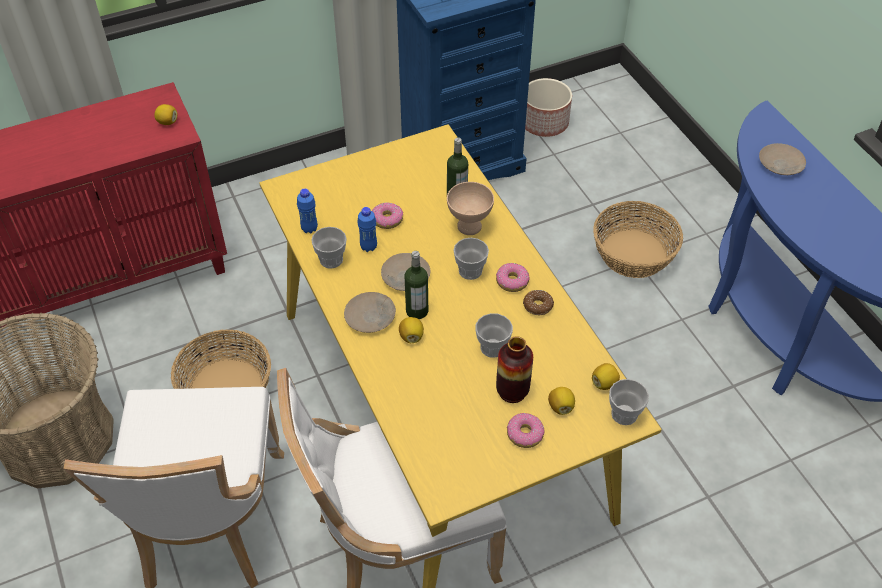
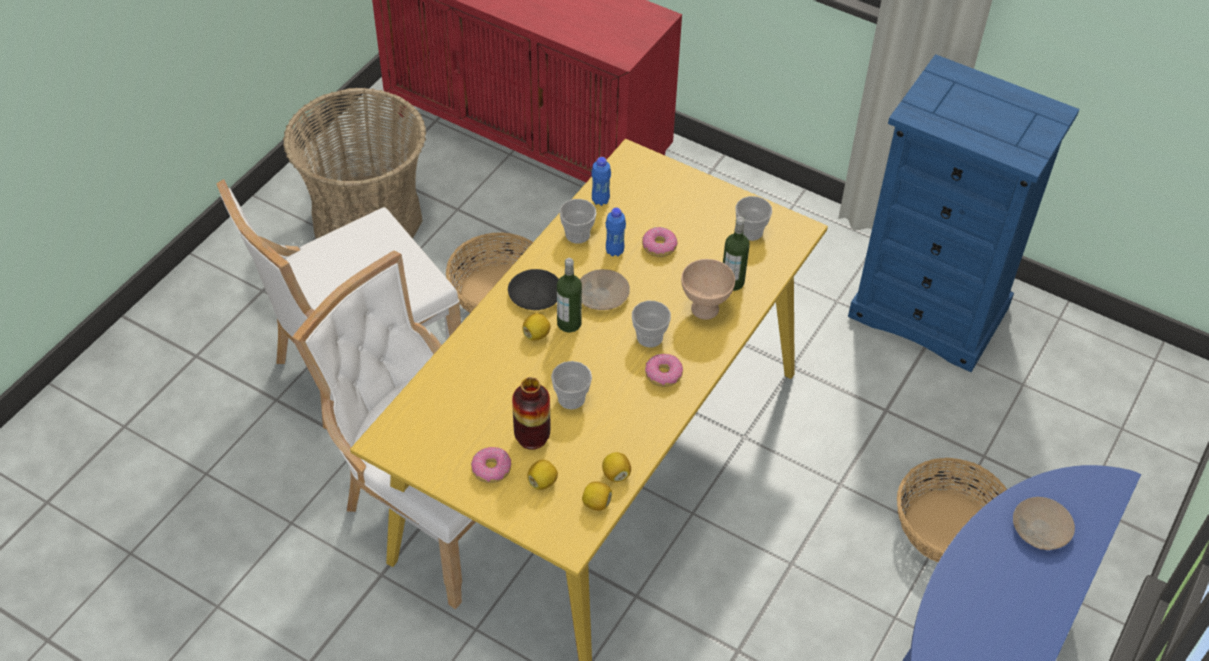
camera: 55 degrees right, 0 degrees up
lemon [154,104,177,125] -> lemon moved to [602,452,631,482]
beige plate [344,292,396,333] -> black plate [508,269,559,310]
donut [523,290,554,315] -> none
planter [525,78,572,137] -> none
cup [609,379,649,425] -> cup moved to [735,196,772,241]

